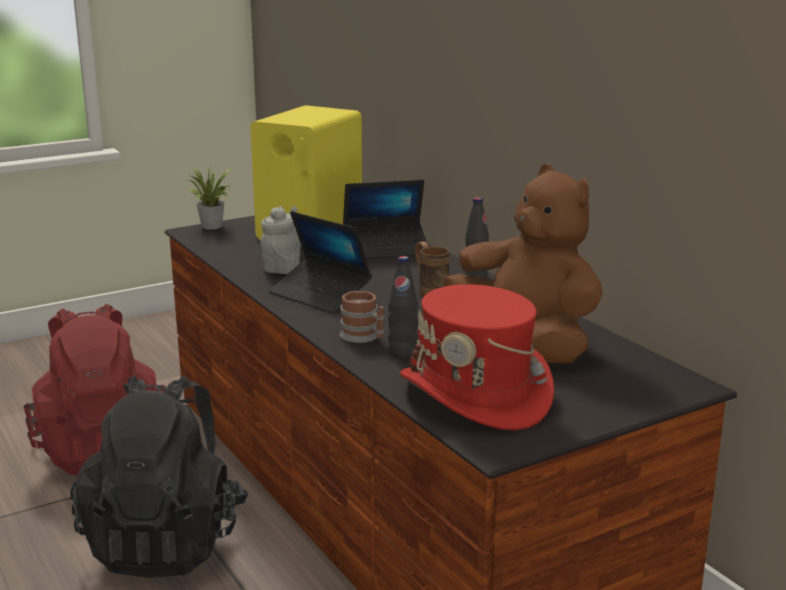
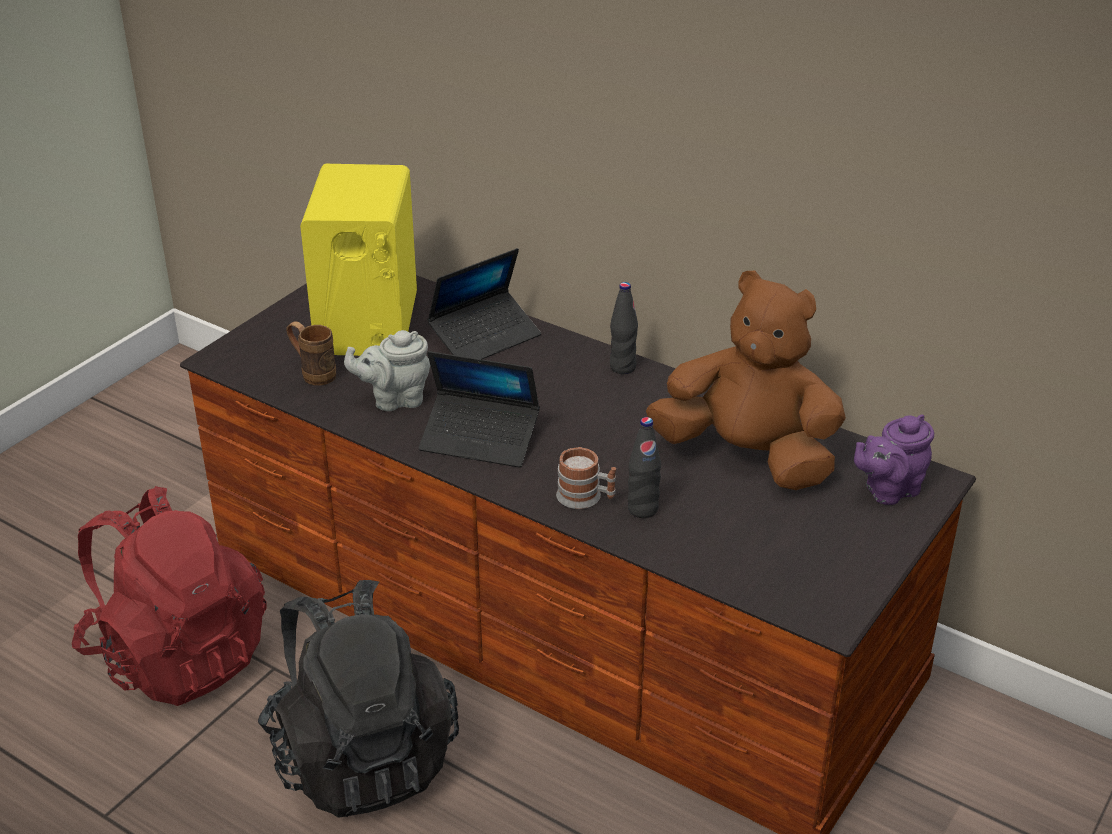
camera: 25 degrees left, 15 degrees up
potted plant [178,164,232,230] -> none
grey teapot [260,206,301,274] -> grey teapot turned 90 degrees counterclockwise [344,330,431,411]
red hat [400,284,554,431] -> none
brown mug [415,241,450,297] -> brown mug moved to [286,321,336,386]
none -> purple teapot [854,414,934,505]

